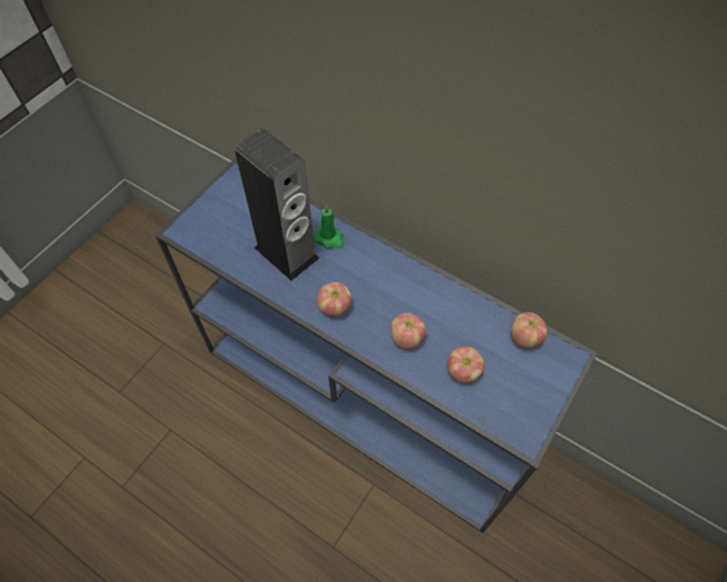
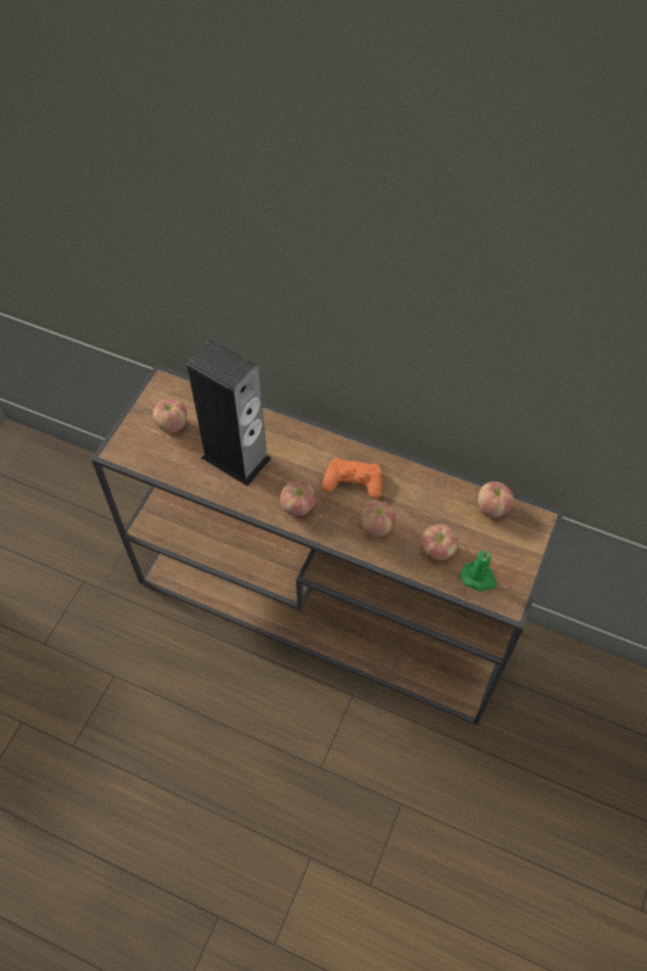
camera: 10 degrees left, 0 degrees up
blue console table [155,158,598,533] -> brown console table [91,364,565,725]
green candle [314,205,344,248] -> green candle moved to [461,550,497,591]
none -> apple [153,399,187,433]
none -> orange game controller [322,458,382,499]

